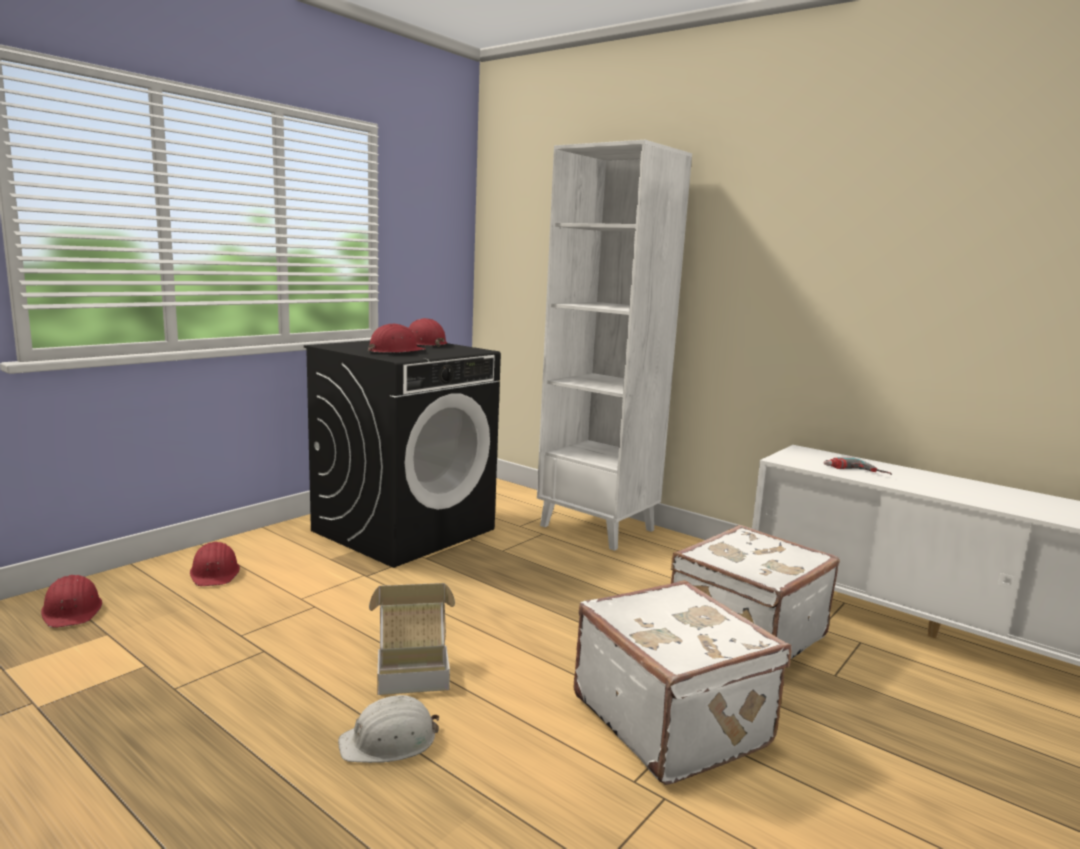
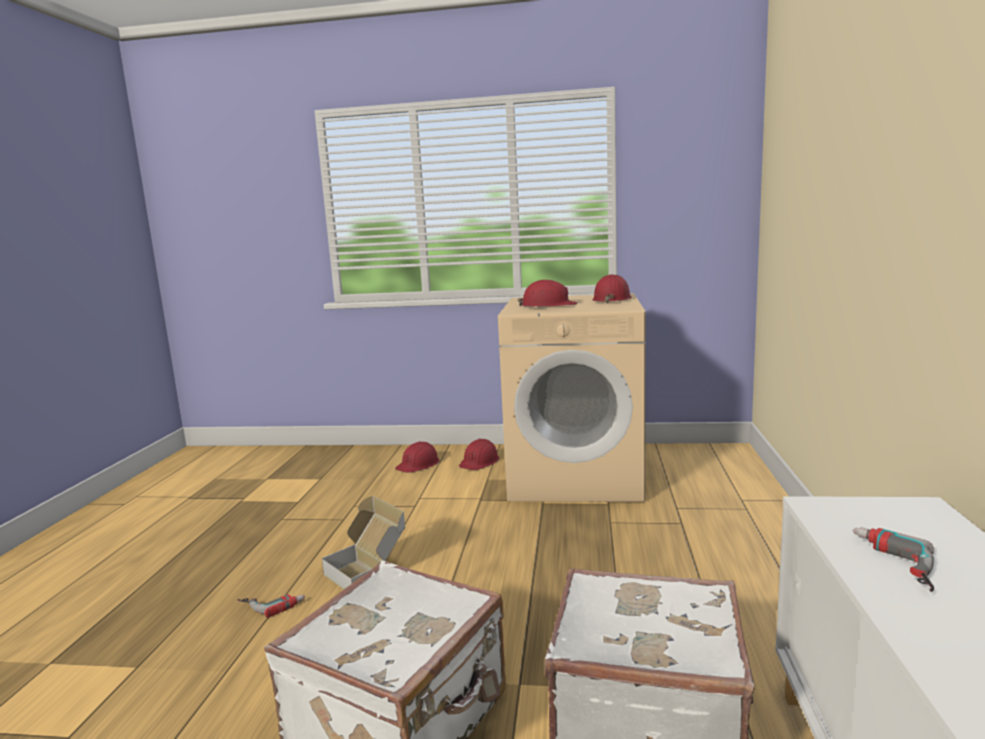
camera: 60 degrees right, 0 degrees up
red hard hat [41,575,102,628] -> red hard hat moved to [459,439,499,470]
black washing machine [304,341,501,568] -> beige washing machine [498,293,645,502]
white hard hat [338,695,439,763] -> power drill [237,594,305,618]
white bookcase [537,140,692,551] -> none

